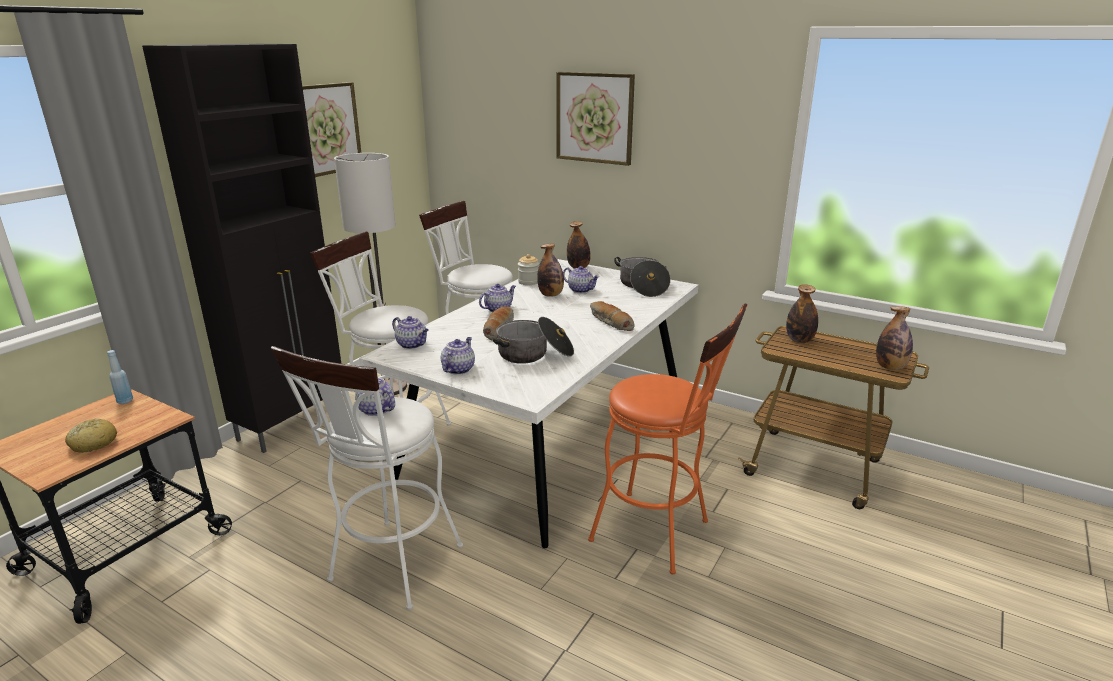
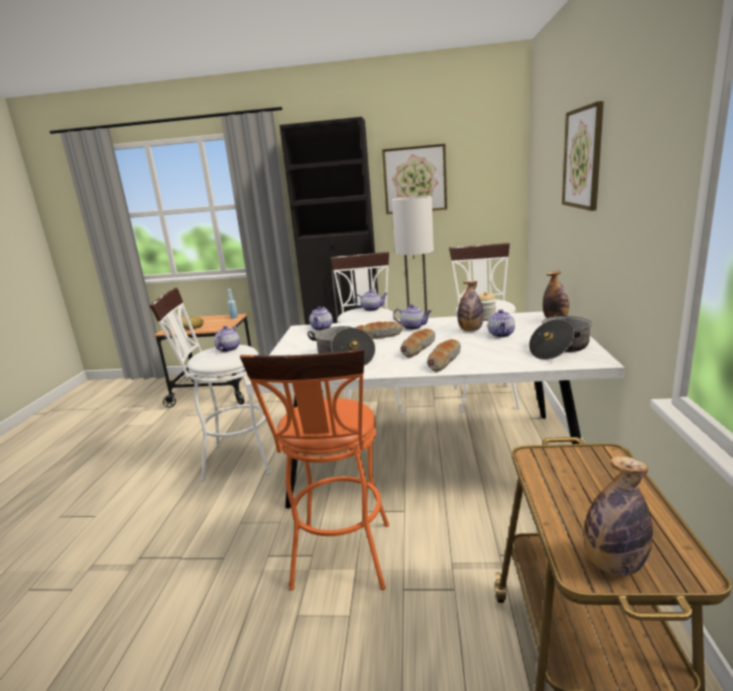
camera: 65 degrees right, 5 degrees down
teapot [441,337,475,375] -> teapot moved to [354,290,388,311]
bottle [786,284,818,343] -> none
none -> bread [401,329,435,358]

